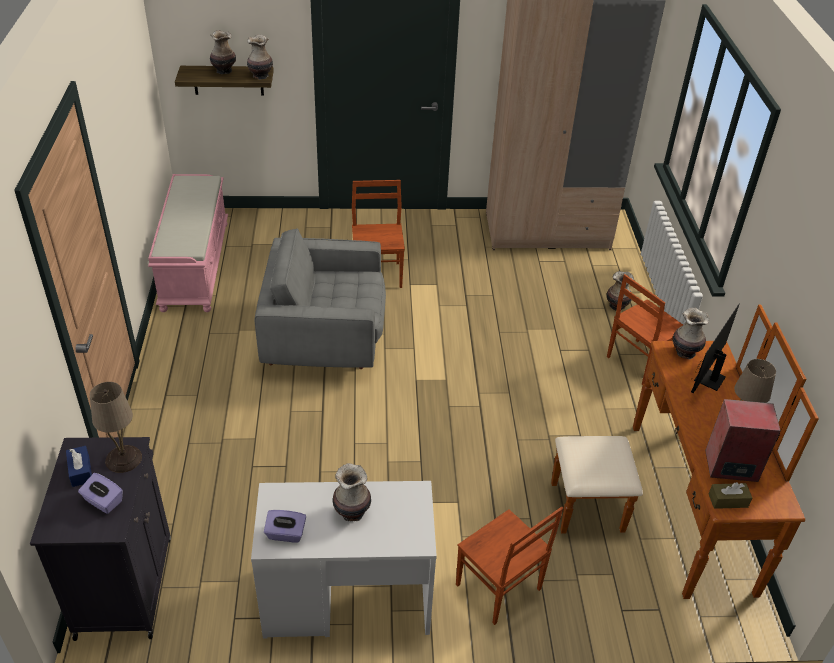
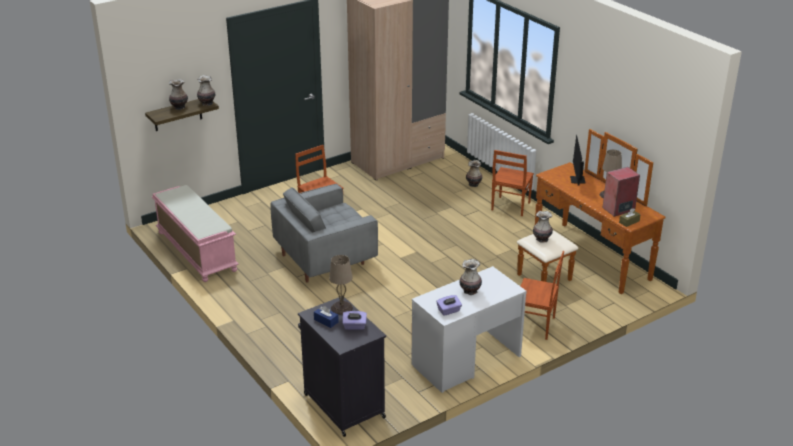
camera: 30 degrees left, 10 degrees down
vase [673,308,709,359] -> vase moved to [533,211,553,243]

